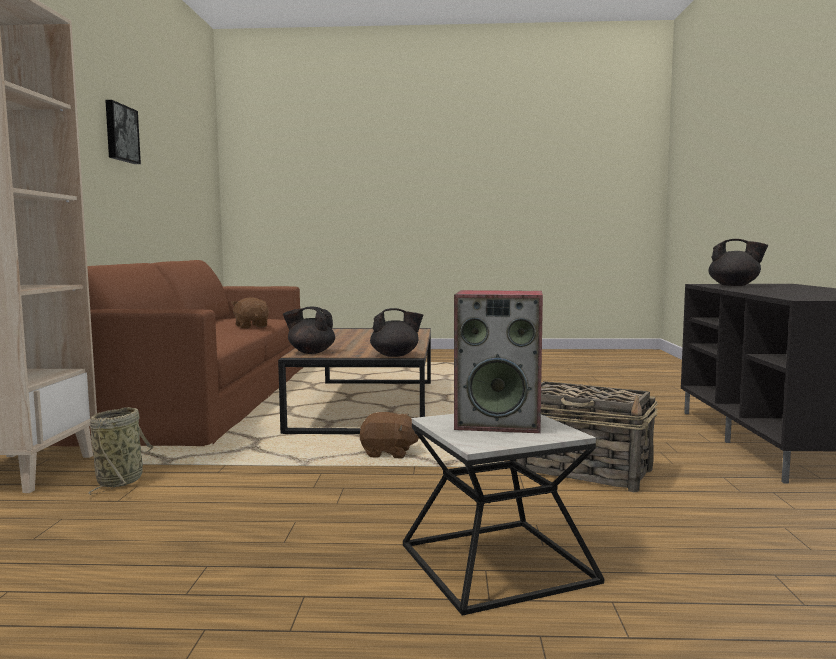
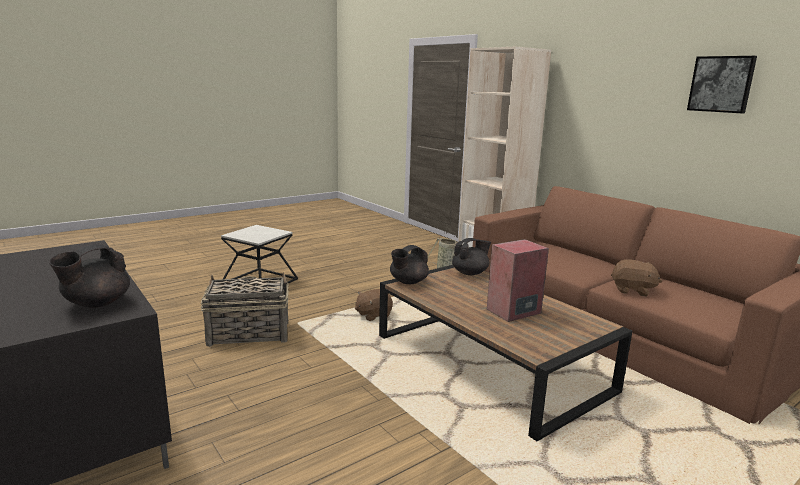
camera: 140 degrees right, 10 degrees up
speaker [454,290,543,433] -> speaker moved to [487,239,549,322]
black teapot [708,239,768,286] -> black teapot turned 45 degrees counterclockwise [49,244,130,308]

